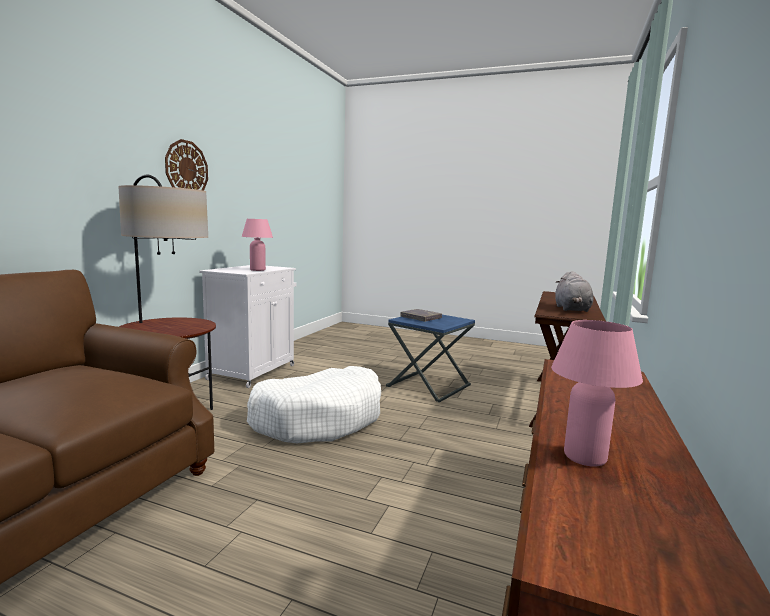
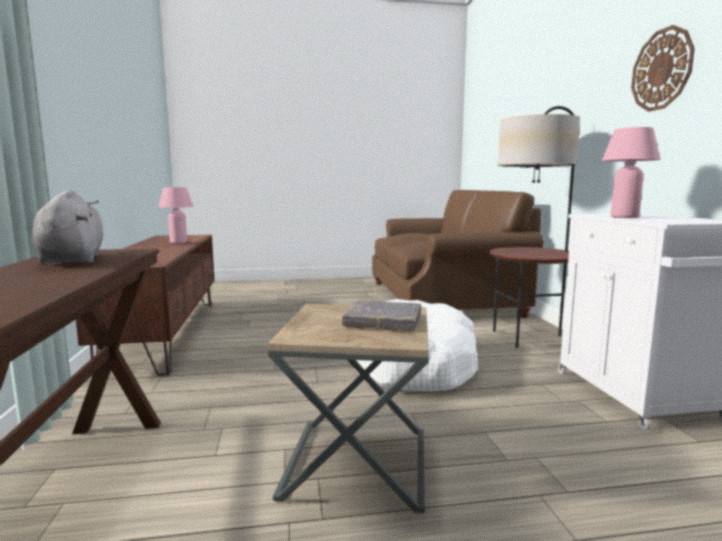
camera: 150 degrees right, 0 degrees up
blue side table [386,315,475,402] -> brown side table [268,304,428,513]

